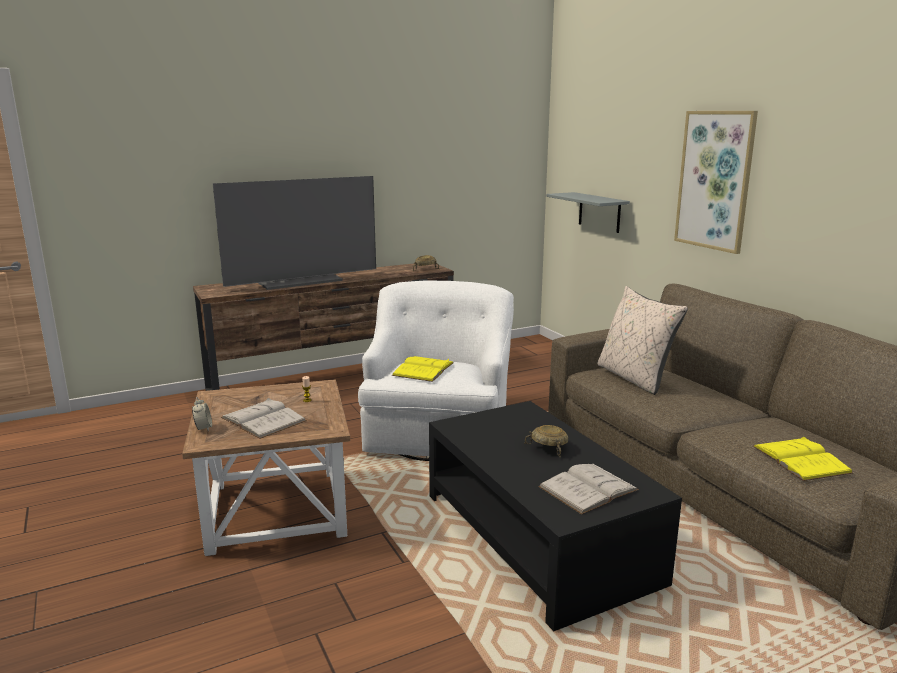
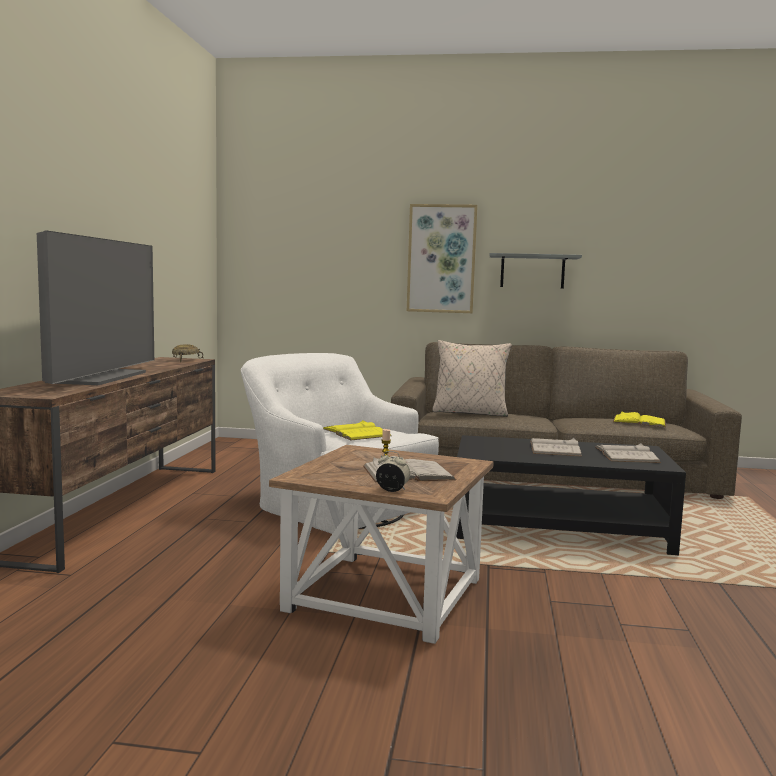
camera: 55 degrees left, 10 degrees down
beige bowl [524,425,568,458] -> white book [530,438,582,457]
grey shelf [546,192,630,233] -> grey shelf moved to [489,253,582,289]

